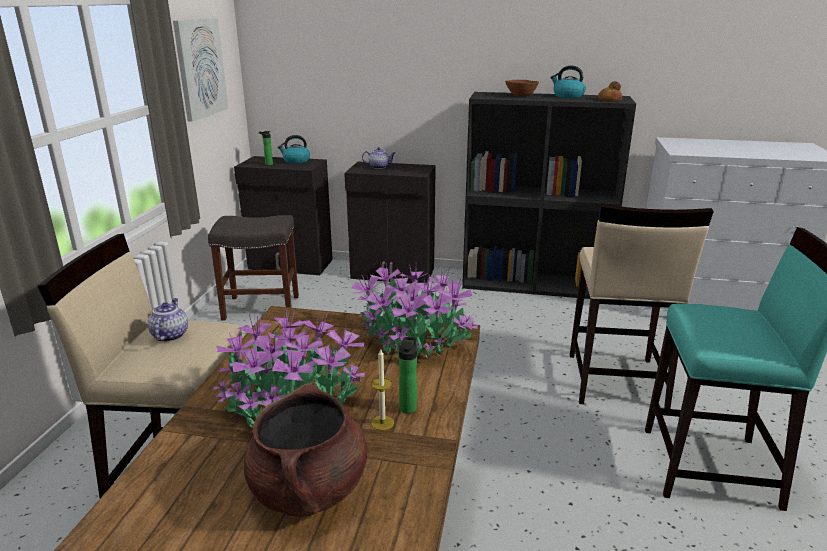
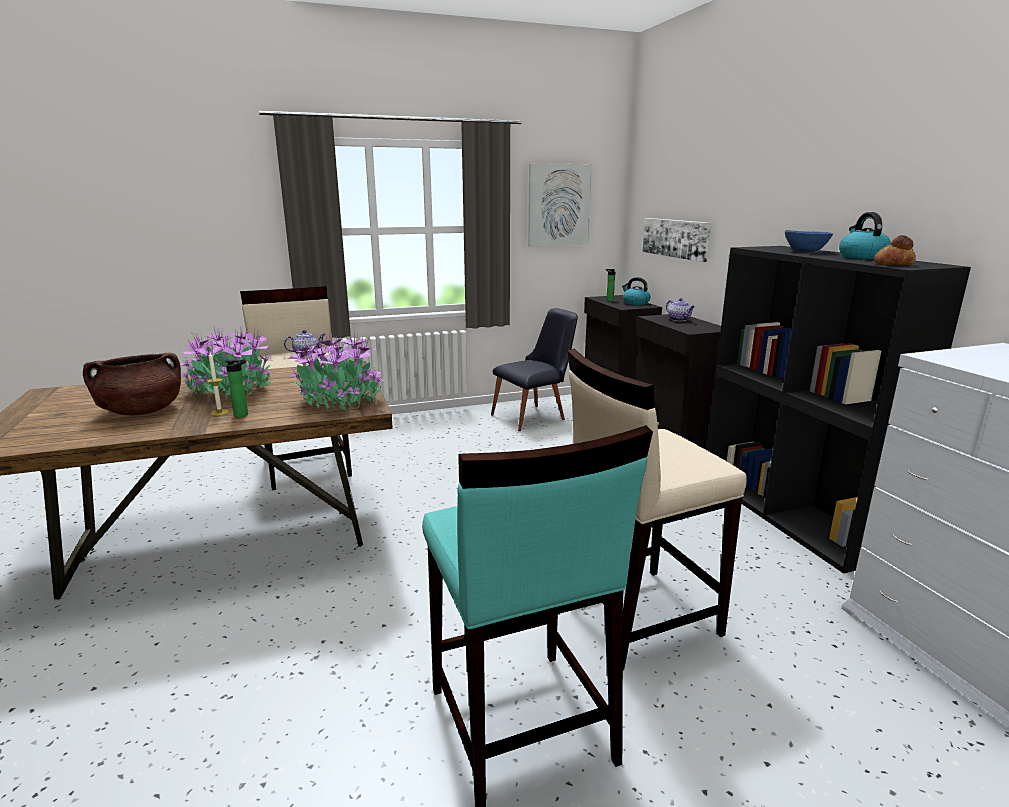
camera: 60 degrees right, 5 degrees down
grey stool [208,215,299,321] -> black chair [491,308,578,431]
brown bowl [505,80,539,96] -> blue bowl [785,230,833,252]
none -> picture [643,218,711,262]

